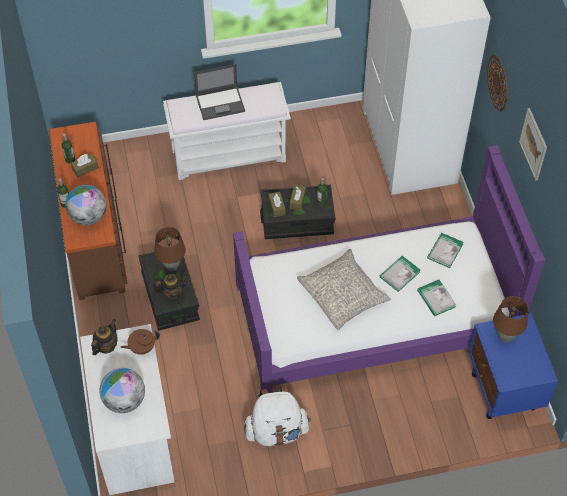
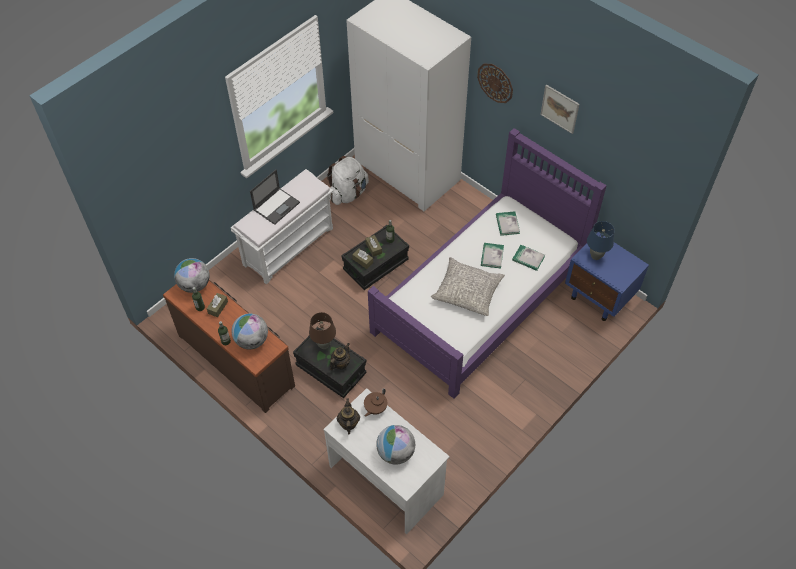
camera: 35 degrees left, 0 degrees up
white backpack [244,385,311,446] -> white backpack moved to [327,156,369,205]
brown table lamp [493,296,528,343] -> blue table lamp [587,221,615,260]
none -> globe [174,258,210,293]

